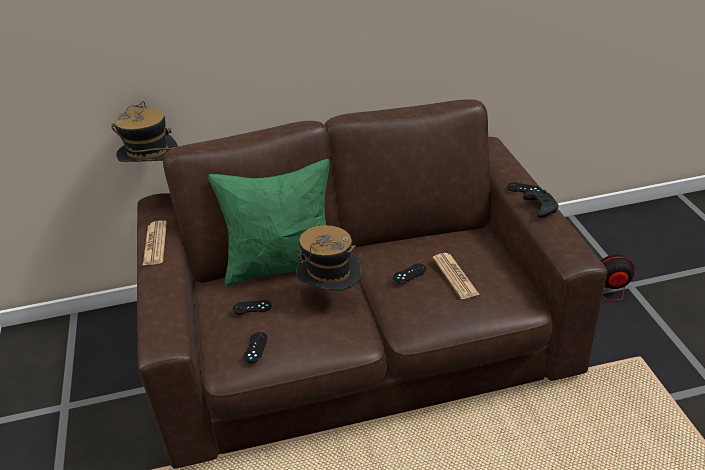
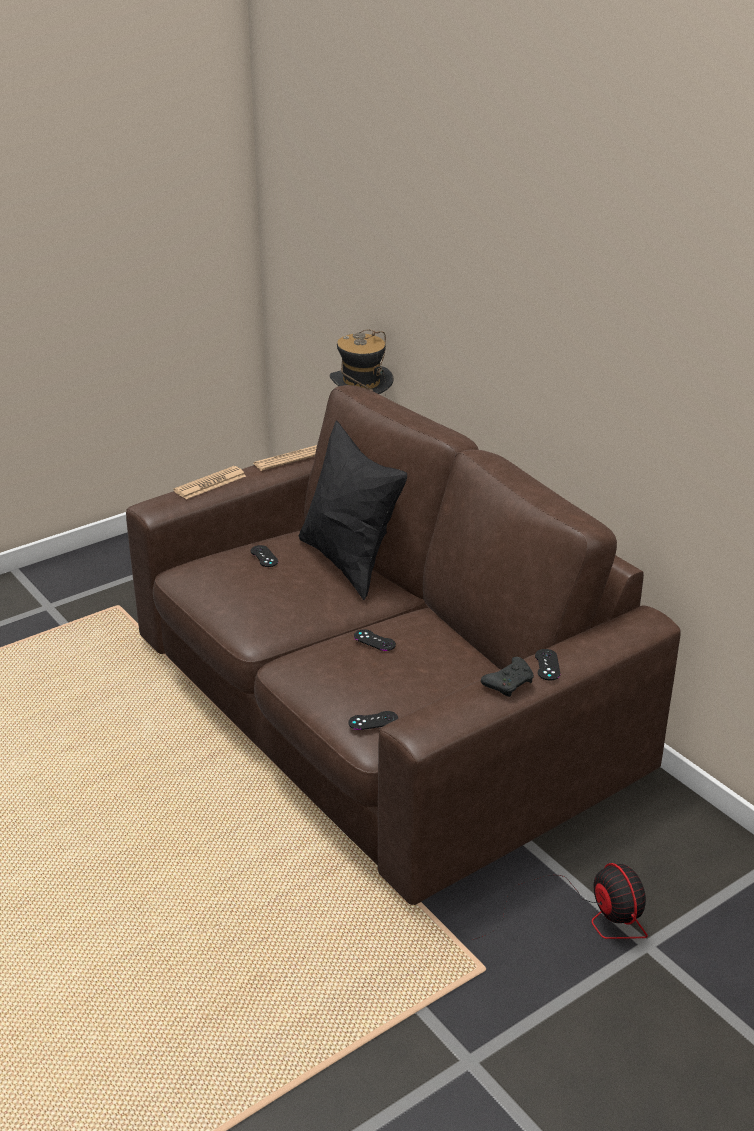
camera: 65 degrees right, 5 degrees down
green pillow [209,159,330,287] -> black pillow [299,420,407,600]
black game controller [243,332,268,363] -> black game controller moved to [348,711,398,730]
hat [296,225,361,295] -> none
newspaper [433,253,480,299] -> newspaper moved to [173,466,246,499]

